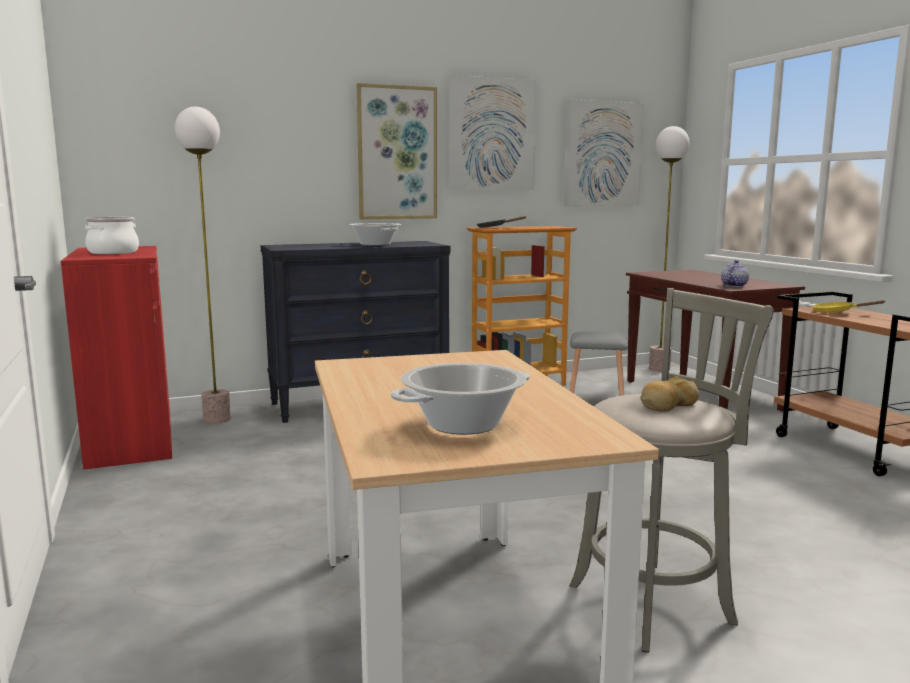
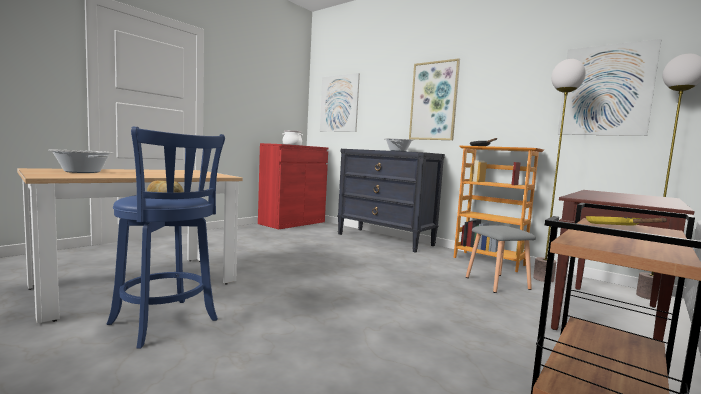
camera: 60 degrees right, 5 degrees down
floor lamp [175,107,231,424] -> floor lamp moved to [533,59,586,282]
picture [449,75,536,190] -> picture moved to [320,73,360,132]
grey stool [570,288,774,653] -> blue stool [106,127,225,349]
teapot [721,260,749,287] -> none

